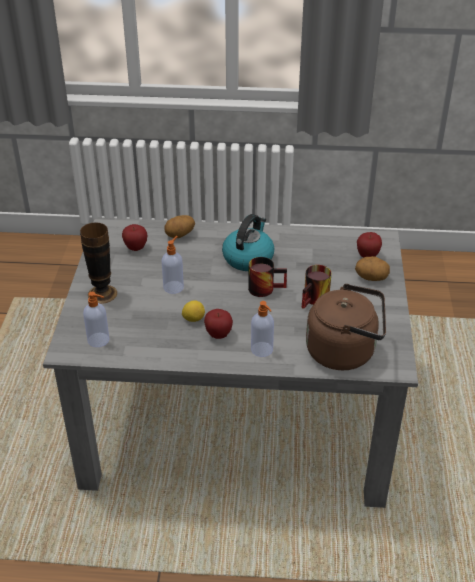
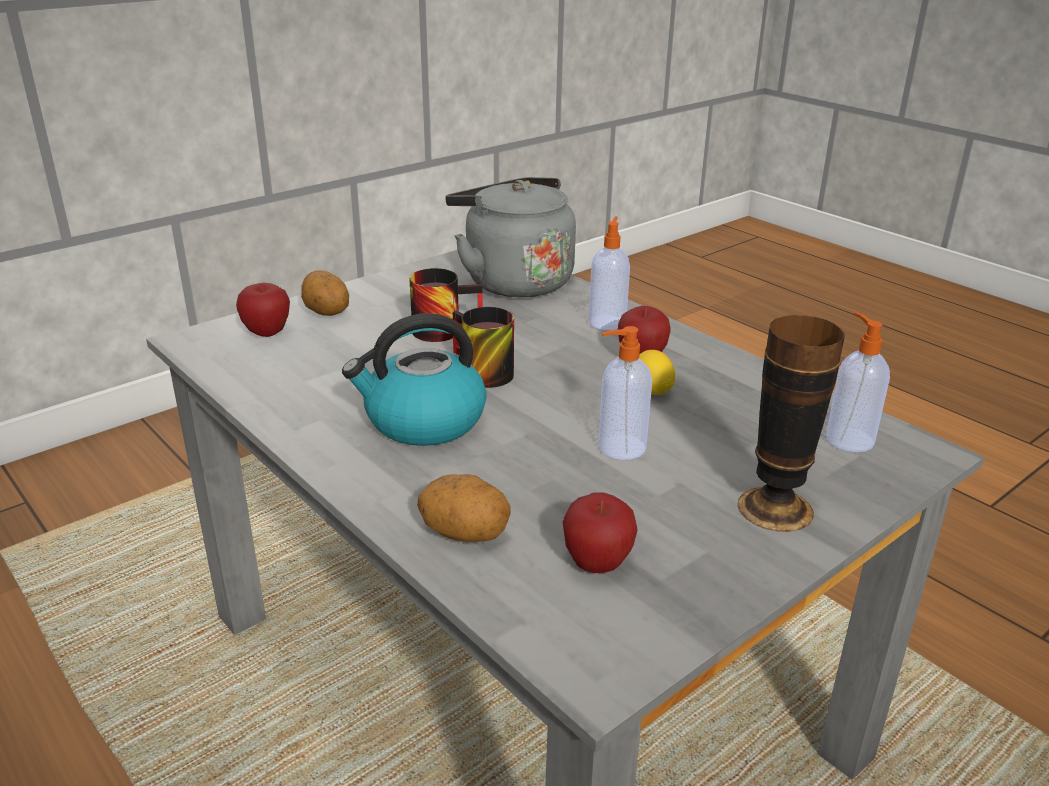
camera: 135 degrees left, 10 degrees down
brown kettle [306,284,386,370] -> grey kettle [445,177,576,297]

